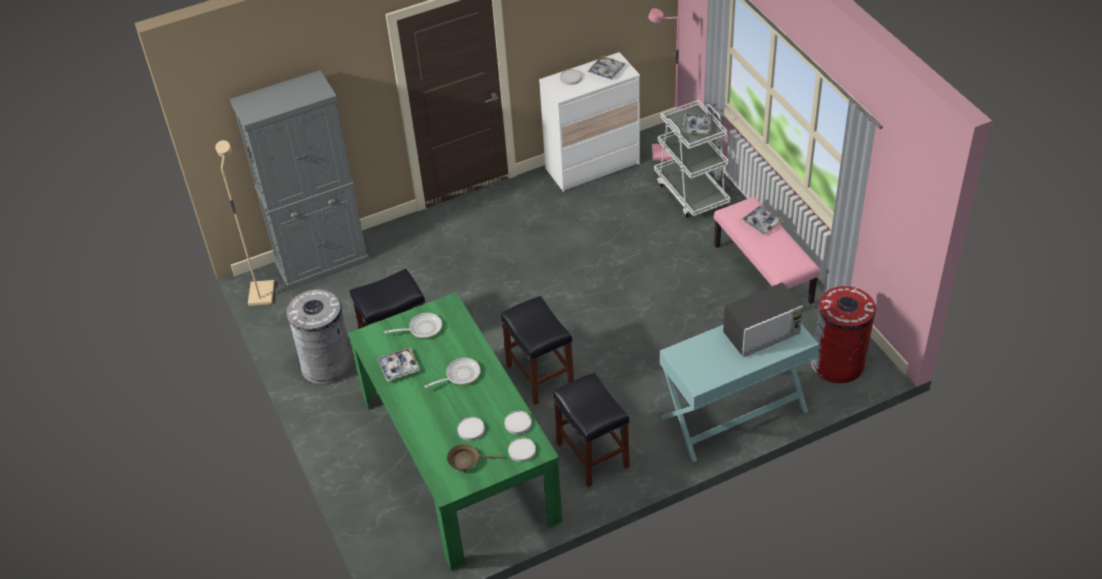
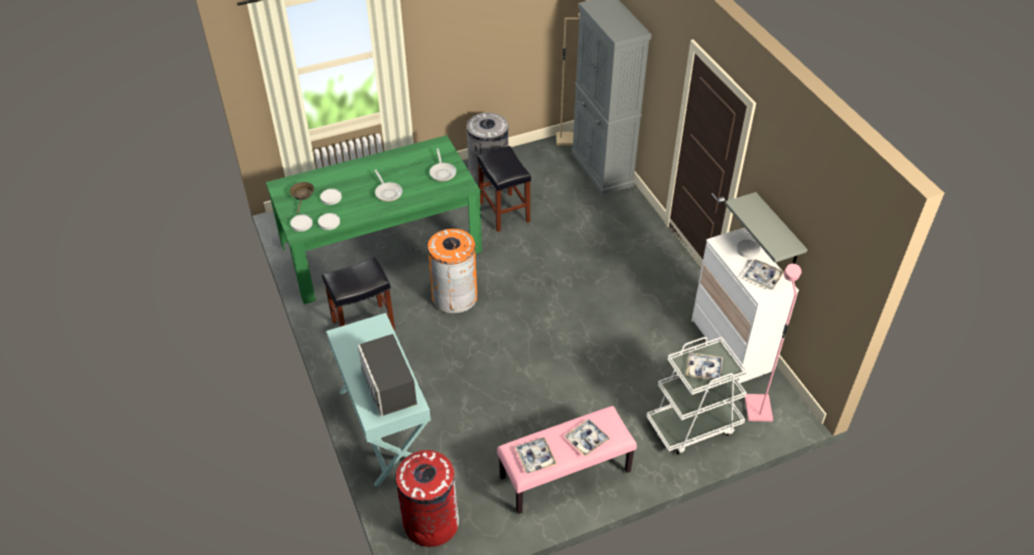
camera: 90 degrees right, 0 degrees up
tray [377,347,420,382] -> tray moved to [515,437,557,474]
black stool [501,296,574,405] -> orange trash can [427,229,477,314]
none -> grey shelf [725,192,808,264]

